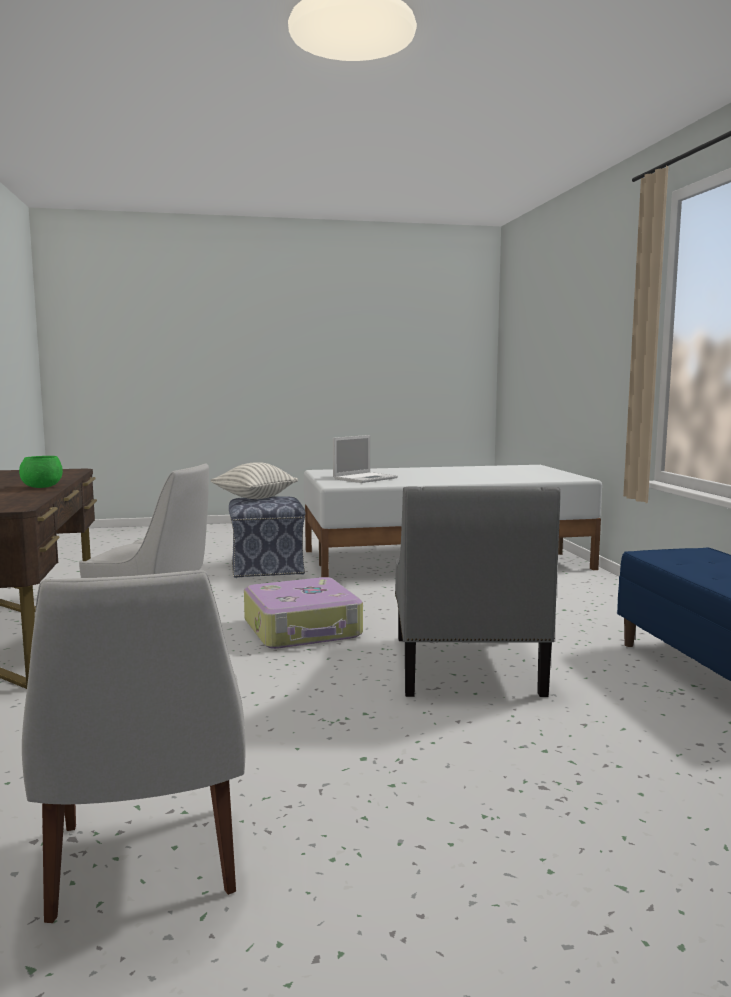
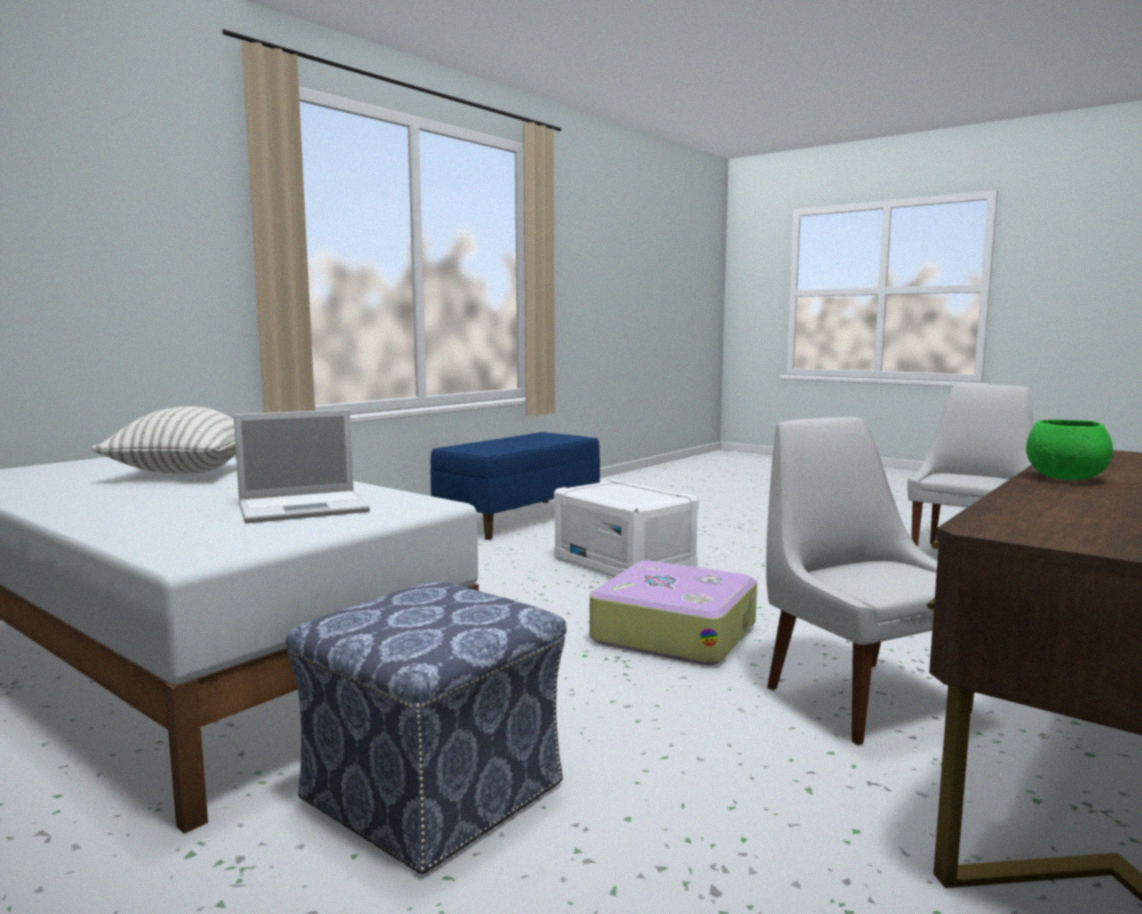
camera: 130 degrees left, 0 degrees up
pillow [210,462,298,499] -> pillow moved to [91,406,236,474]
laptop [333,435,398,483] -> laptop turned 150 degrees clockwise [234,409,370,523]
grey armchair [395,486,561,697] -> white storage box [554,479,699,577]

